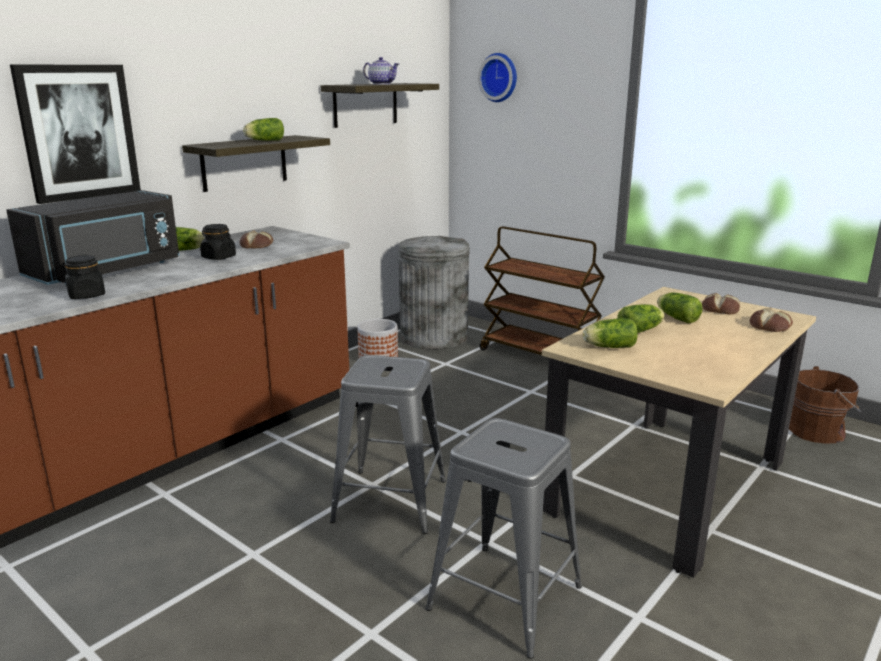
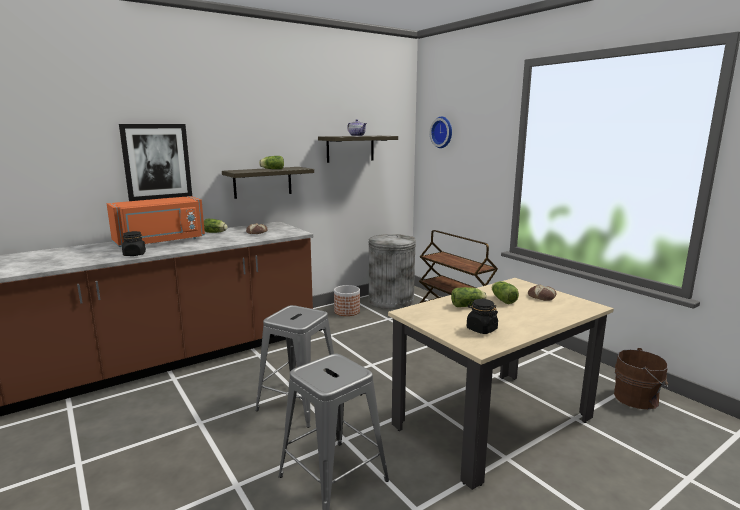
camera: 15 degrees right, 5 degrees down
black microwave [6,190,179,285] -> orange microwave [107,196,205,247]
black jar [200,224,236,260] -> black jar moved to [467,299,498,334]
lettuce [583,318,638,348] -> none
bread [750,308,793,332] -> none

